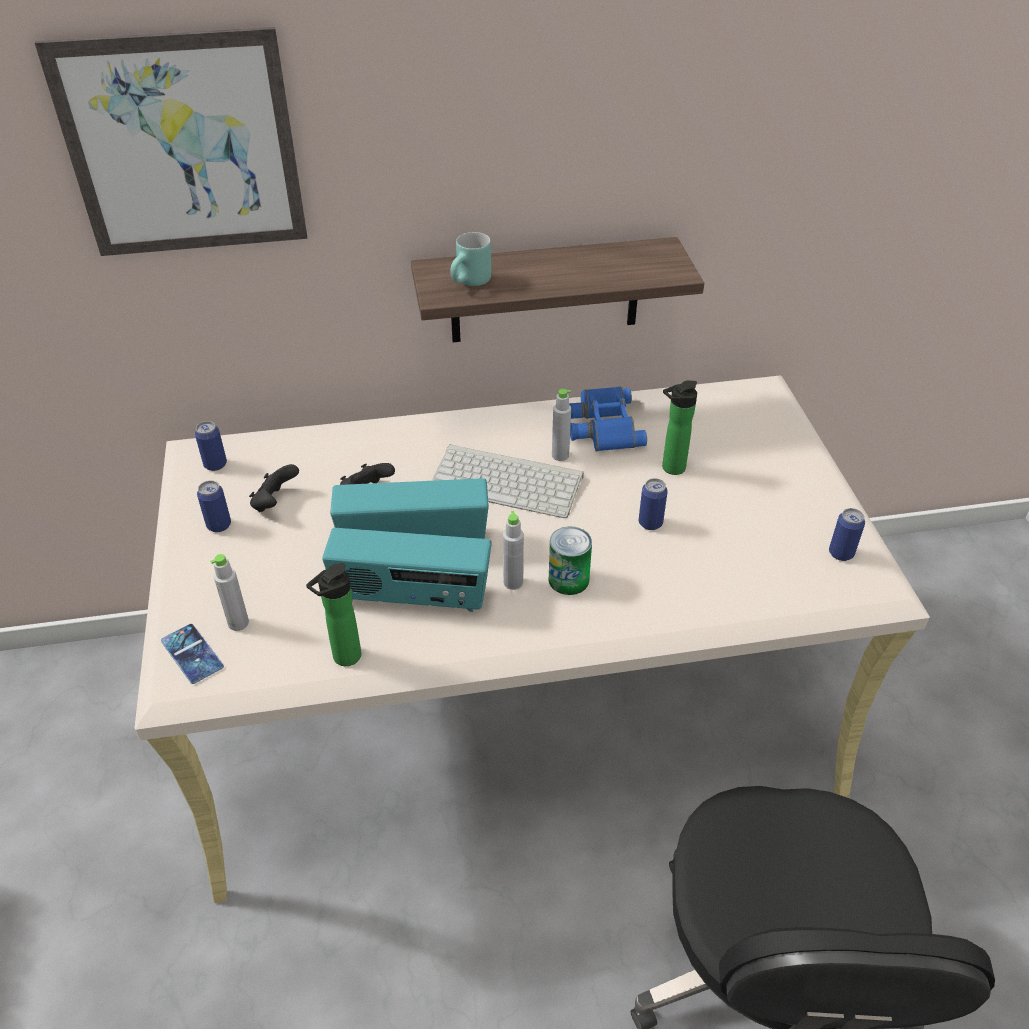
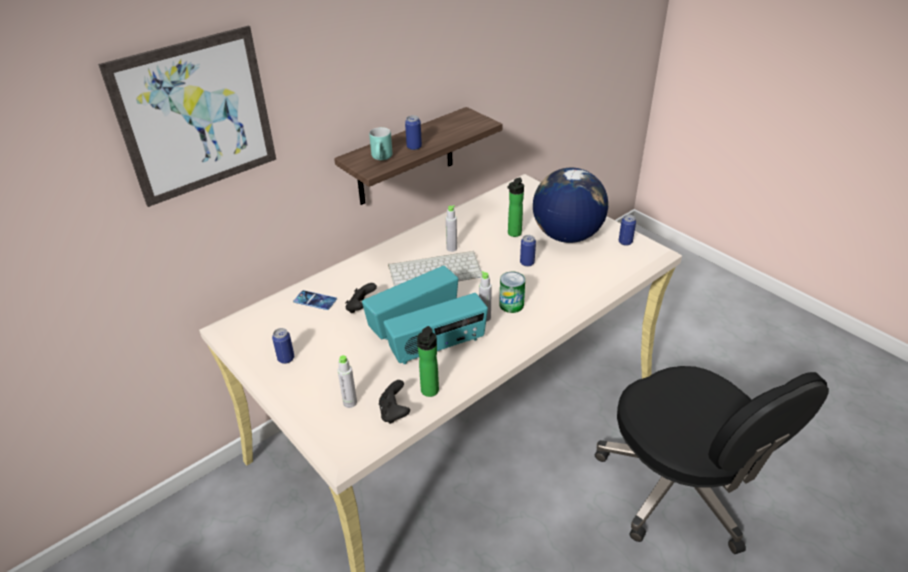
camera: 30 degrees left, 5 degrees down
phone [161,624,224,684] -> phone moved to [293,290,337,310]
can [195,421,227,471] -> can moved to [405,115,422,150]
black game controller [249,464,299,512] -> black game controller moved to [379,380,410,424]
blue binoculars [569,387,647,451] -> none
none -> globe [533,168,608,243]

